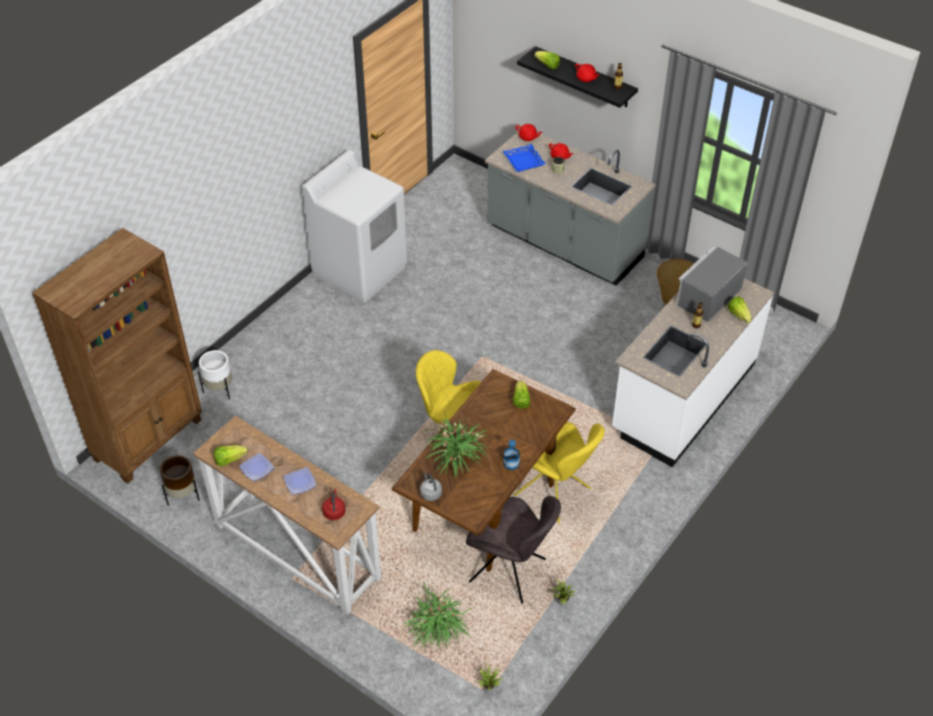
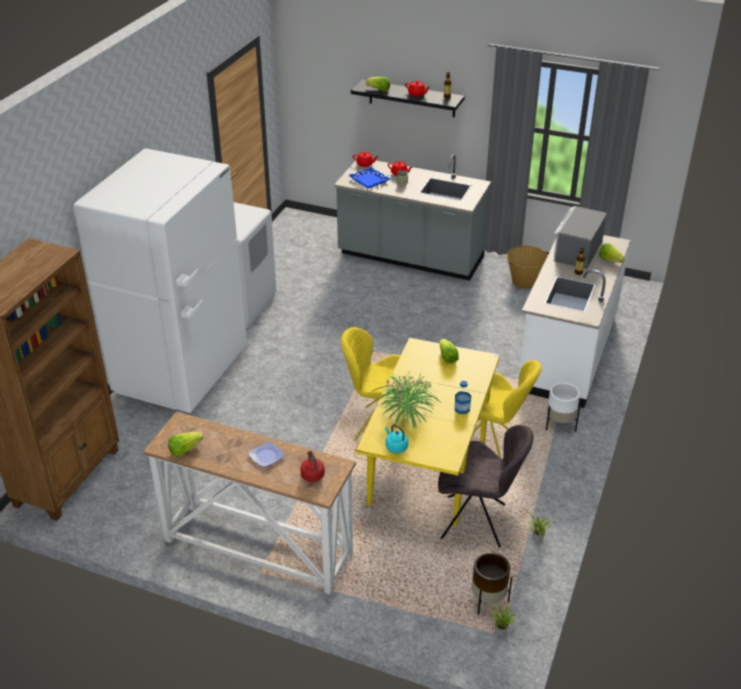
camera: 15 degrees left, 10 degrees down
brown planter [160,455,200,506] -> brown planter moved to [472,552,512,615]
white planter [198,350,232,400] -> white planter moved to [546,382,580,432]
plate [239,453,274,481] -> none
brown dining table [392,369,576,572] -> yellow dining table [355,338,500,526]
potted plant [404,583,474,651] -> none
grey kettle [420,472,442,501] -> turquoise kettle [385,424,408,453]
none -> white fridge [73,148,247,413]

